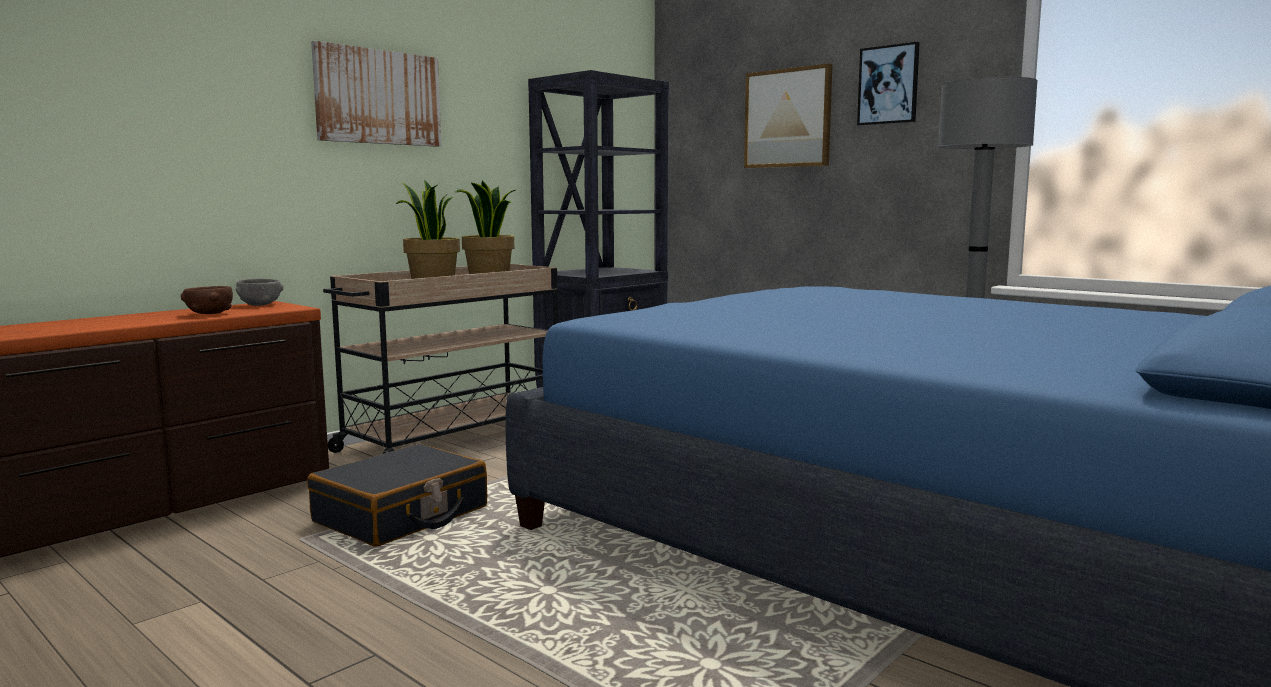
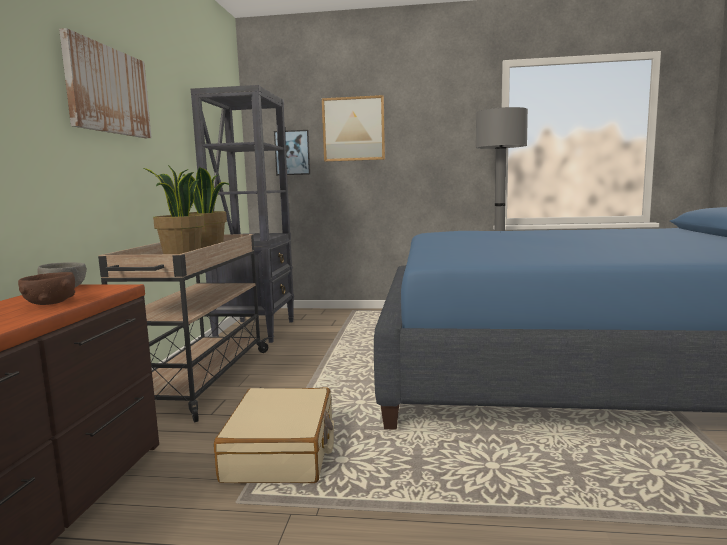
camera: 35 degrees left, 0 degrees up
black suitcase [307,444,487,547] -> beige suitcase [214,387,334,483]
picture [857,42,920,126] -> picture moved to [274,130,311,176]

